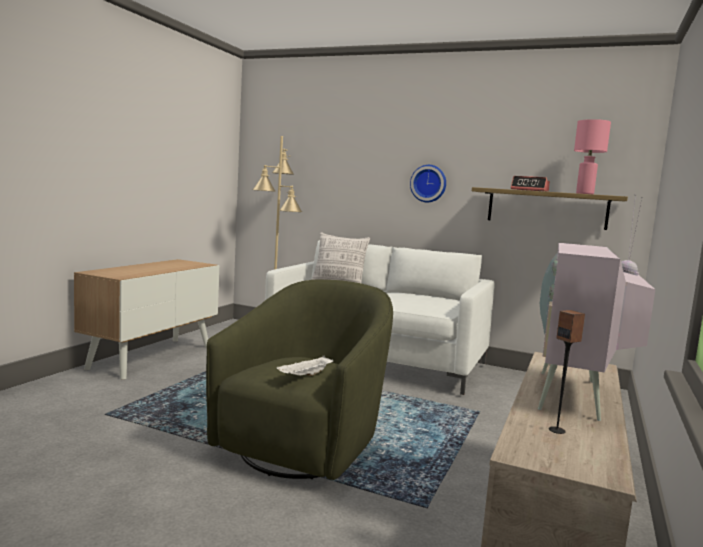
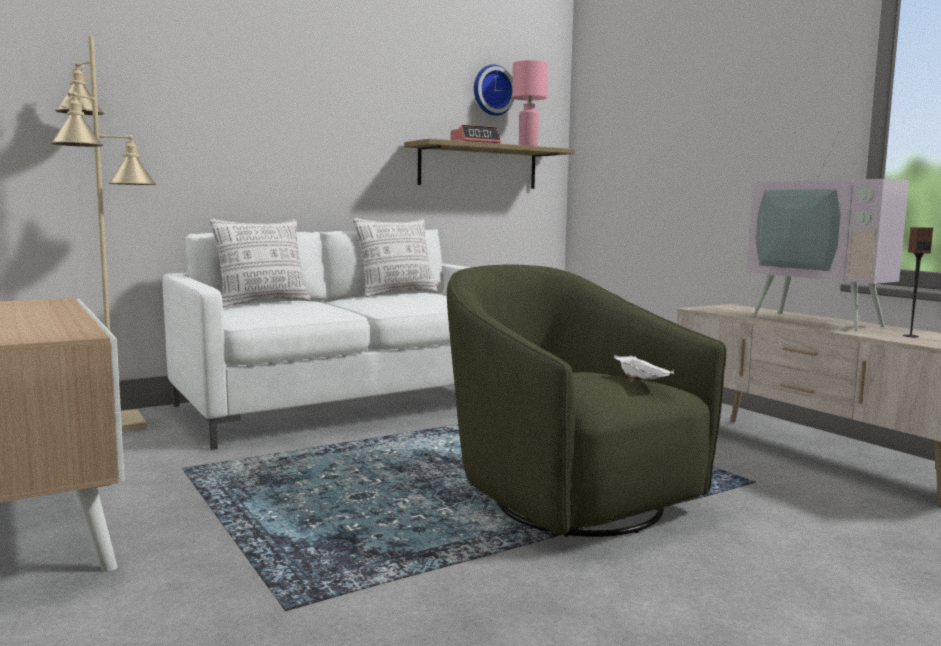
camera: 55 degrees left, 0 degrees up
wall clock [410,165,446,202] -> wall clock moved to [474,64,514,116]
none -> pillow [353,217,438,297]

